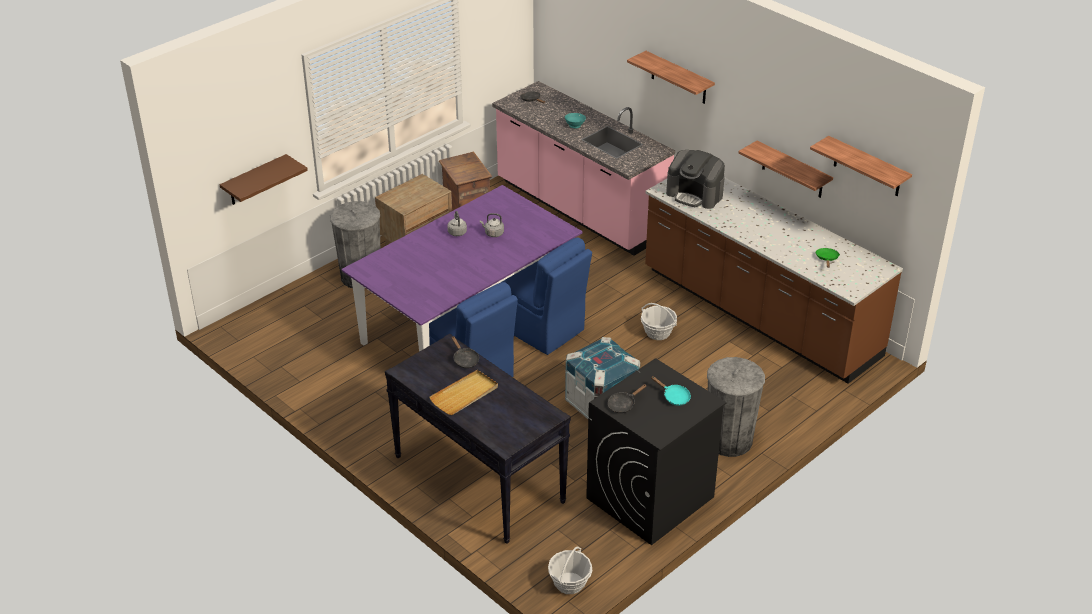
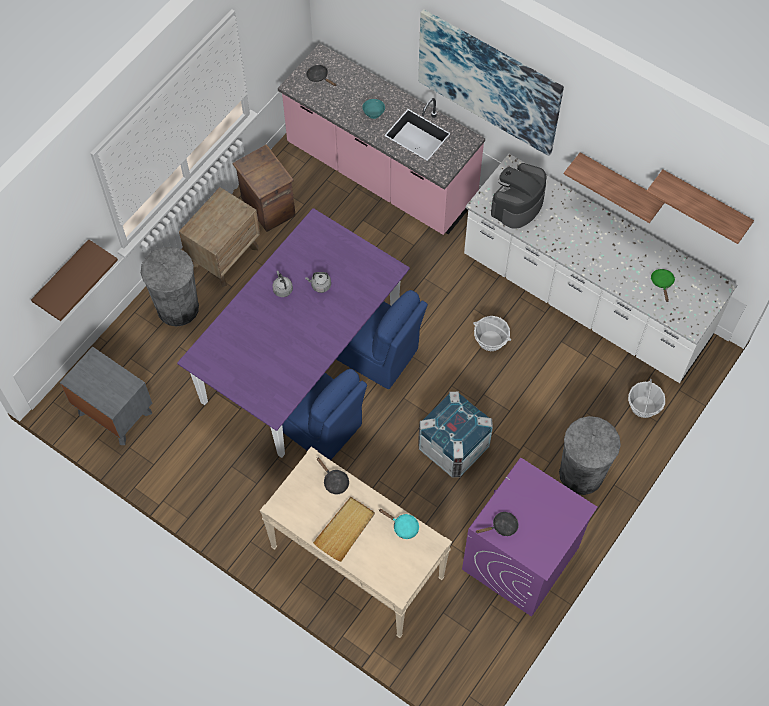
camera: 10 degrees left, 25 degrees up
black console table [385,334,571,544] -> beige console table [260,447,452,638]
basket [548,547,592,594] -> basket moved to [628,379,665,418]
black washing machine [586,358,726,545] -> purple washing machine [462,457,598,617]
black frying pan [608,384,647,413] -> black frying pan turned 150 degrees counterclockwise [476,512,519,536]
shelf [627,51,715,104] -> picture [418,9,564,156]
brown counter [645,178,903,384] -> white counter [464,154,737,383]
turquoise frying pan [651,376,691,406] -> turquoise frying pan moved to [379,509,419,539]
coffee machine [666,150,725,209] -> coffee machine turned 105 degrees clockwise [491,163,547,229]
none -> grey nightstand [60,346,152,445]

